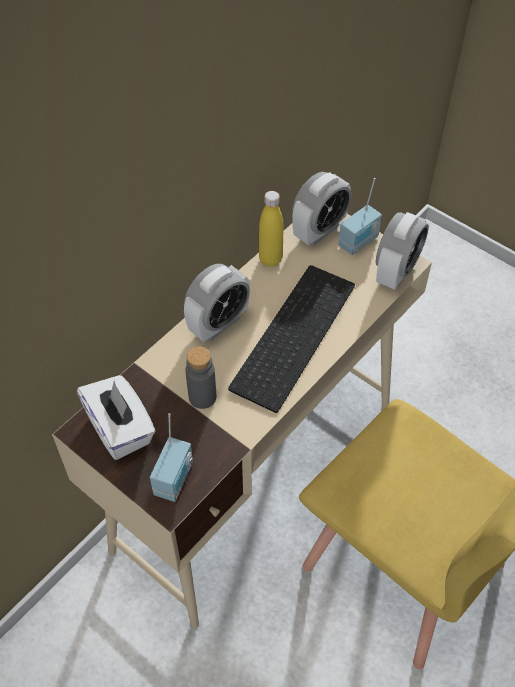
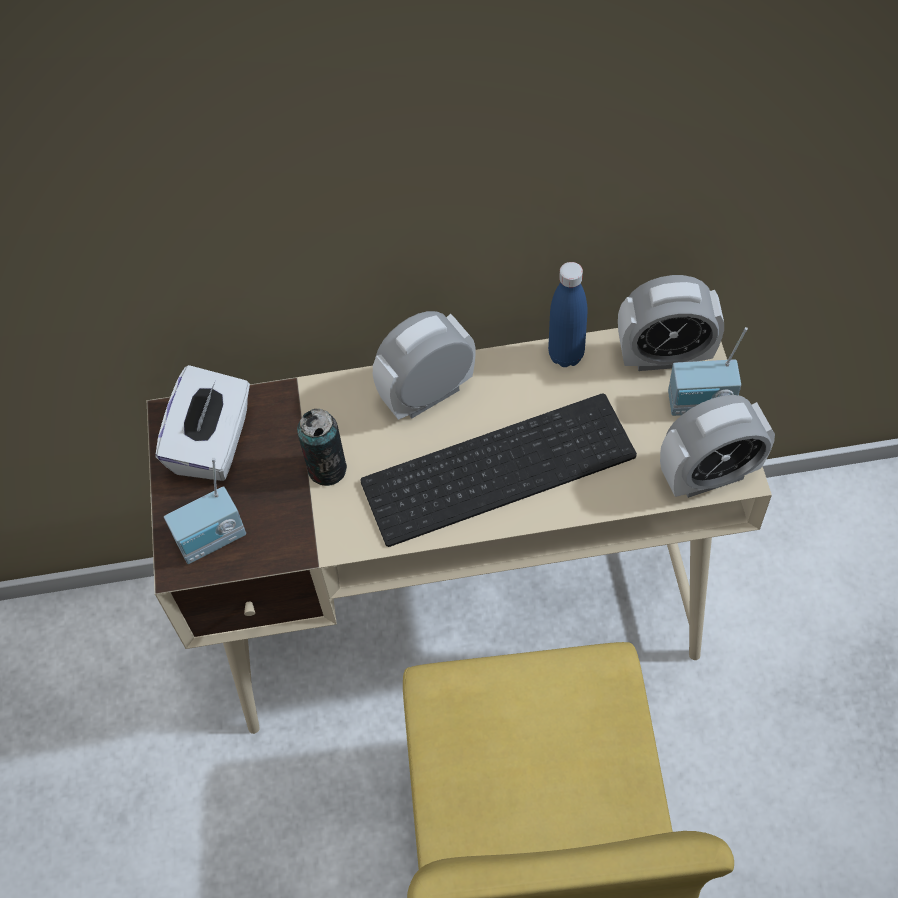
camera: 45 degrees right, 5 degrees up
alarm clock [184,264,250,342] -> alarm clock turned 150 degrees clockwise [373,311,475,420]
grey bottle [185,346,216,409] -> can [297,409,347,486]
yellow bottle [259,191,284,267] -> blue bottle [548,262,587,367]

